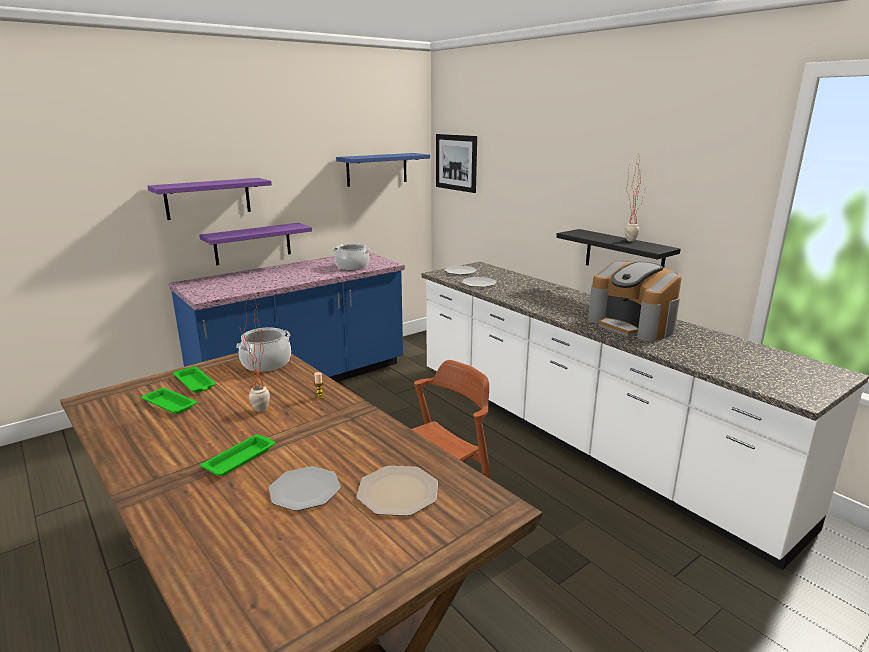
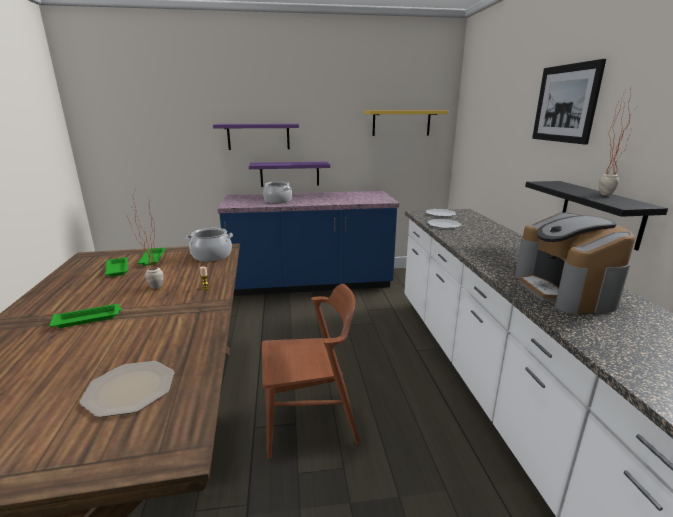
camera: 30 degrees right, 0 degrees up
plate [269,466,341,511] -> none
cooking pot [333,243,371,270] -> cooking pot moved to [263,182,292,203]
blue shelf [336,153,430,187] -> yellow shelf [364,111,448,136]
picture [436,134,477,193] -> picture moved to [532,59,606,145]

